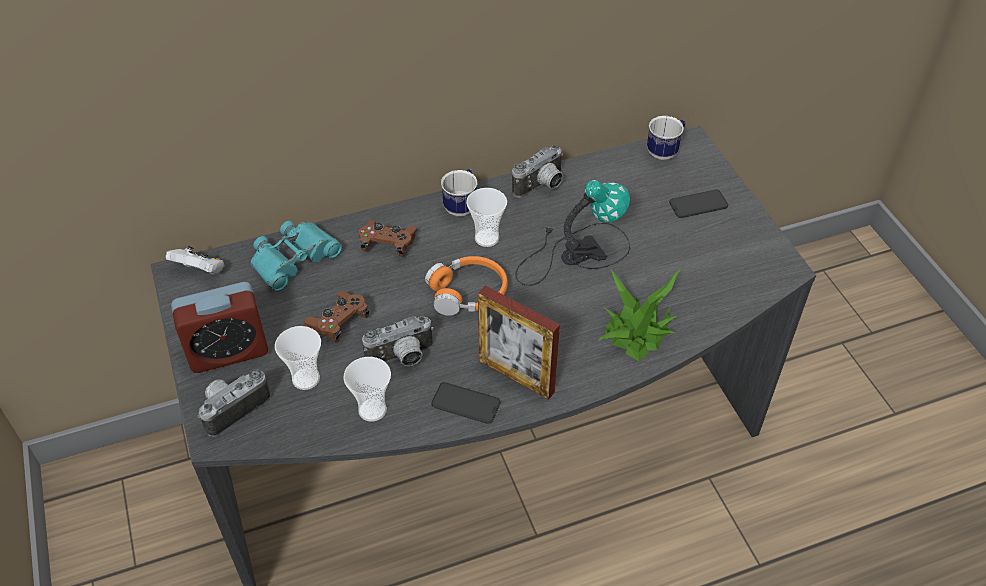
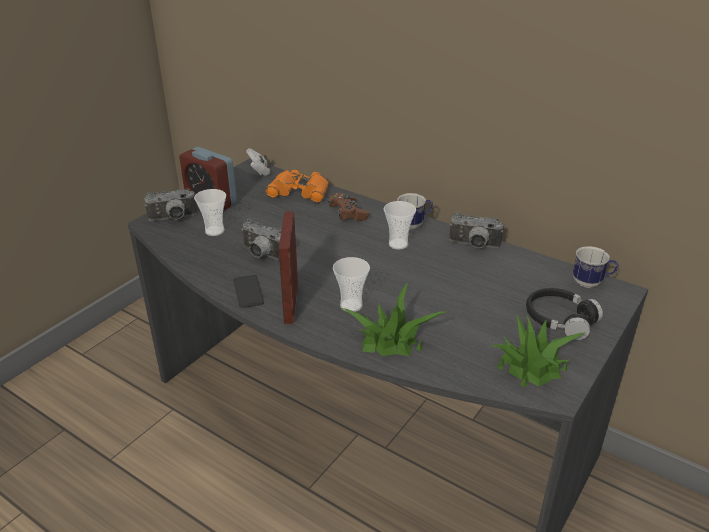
camera: 55 degrees right, 15 degrees down
camera [198,369,270,437] -> camera turned 150 degrees clockwise [144,188,197,221]
turquoise binoculars [251,221,342,292] -> orange binoculars [266,170,329,203]
brown game controller [304,291,370,343] -> none
cup [343,357,391,422] -> cup moved to [333,257,370,312]
orange headphones [425,256,508,316] -> none
table lamp [515,180,630,286] -> none
phone [669,189,728,218] -> black headphones [526,288,603,340]
none -> potted plant [492,314,584,387]

